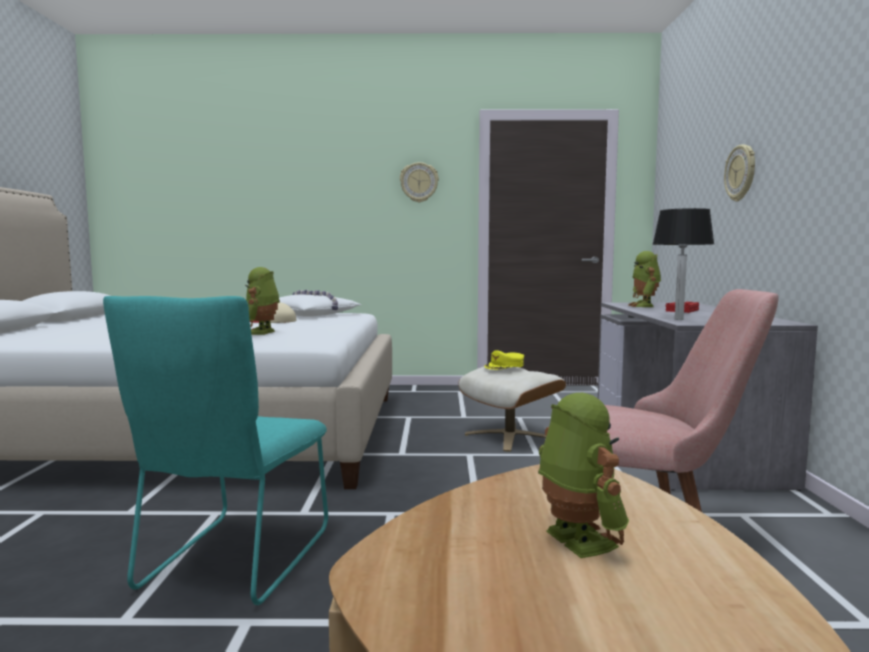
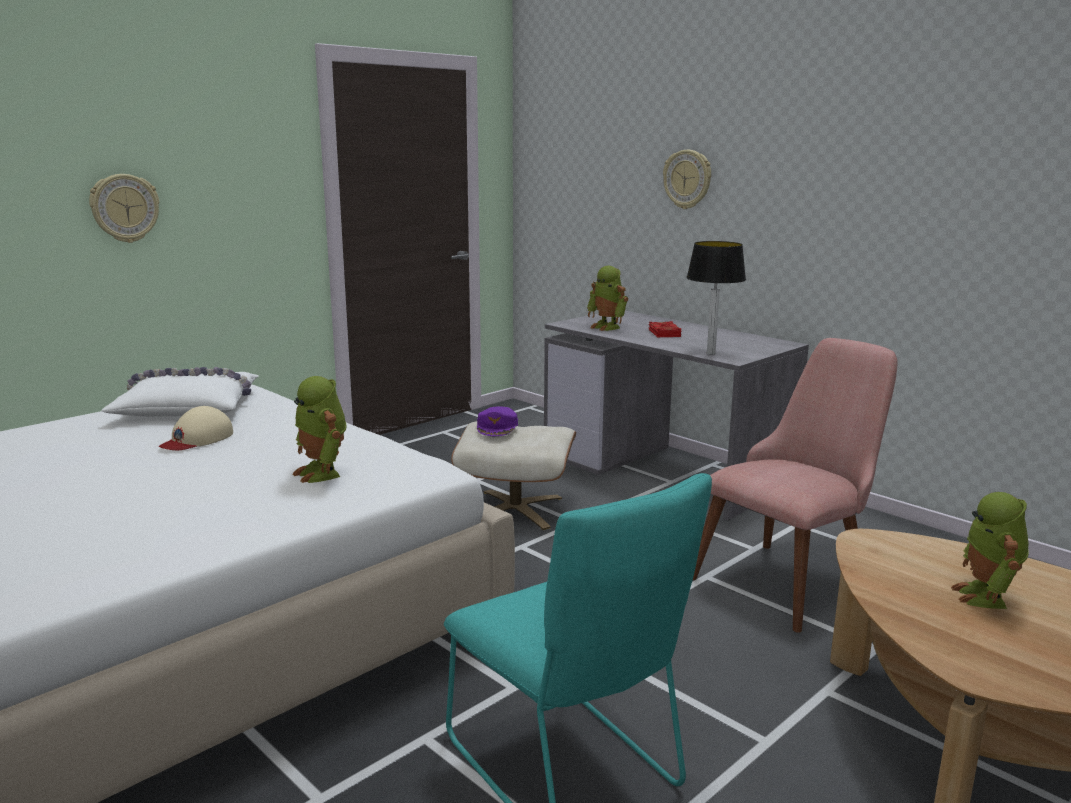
camera: 45 degrees left, 10 degrees up
wall clock [400,162,439,202] -> wall clock moved to [89,174,159,243]
yellow cap [484,350,524,370] -> purple cap [477,406,518,436]
toy robot [538,393,629,558] -> toy robot turned 105 degrees counterclockwise [951,492,1029,609]

